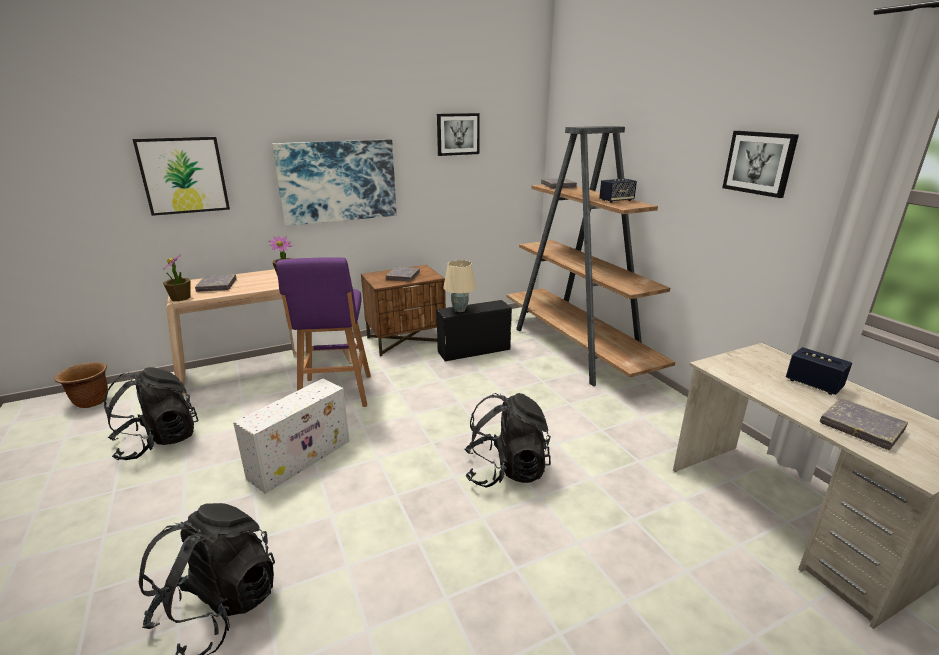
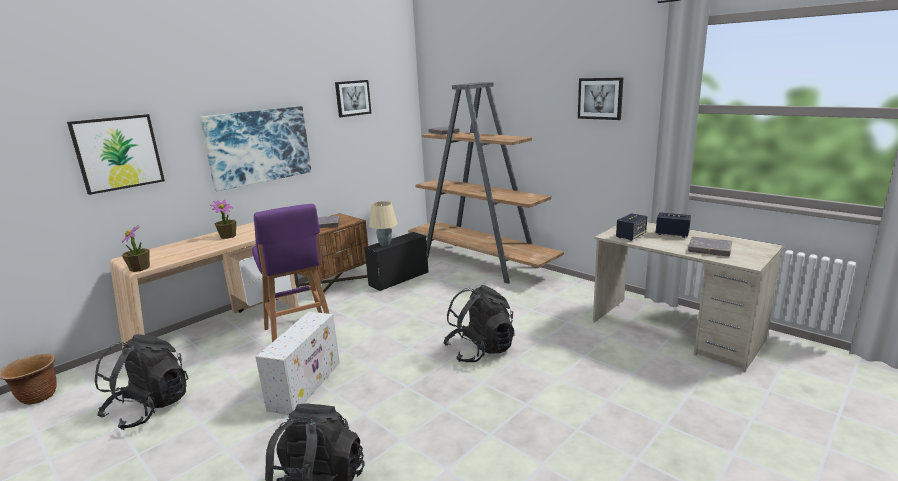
camera: 20 degrees left, 5 degrees down
grey book [195,274,237,292] -> none
speaker [599,179,637,203] -> speaker moved to [616,213,647,241]

